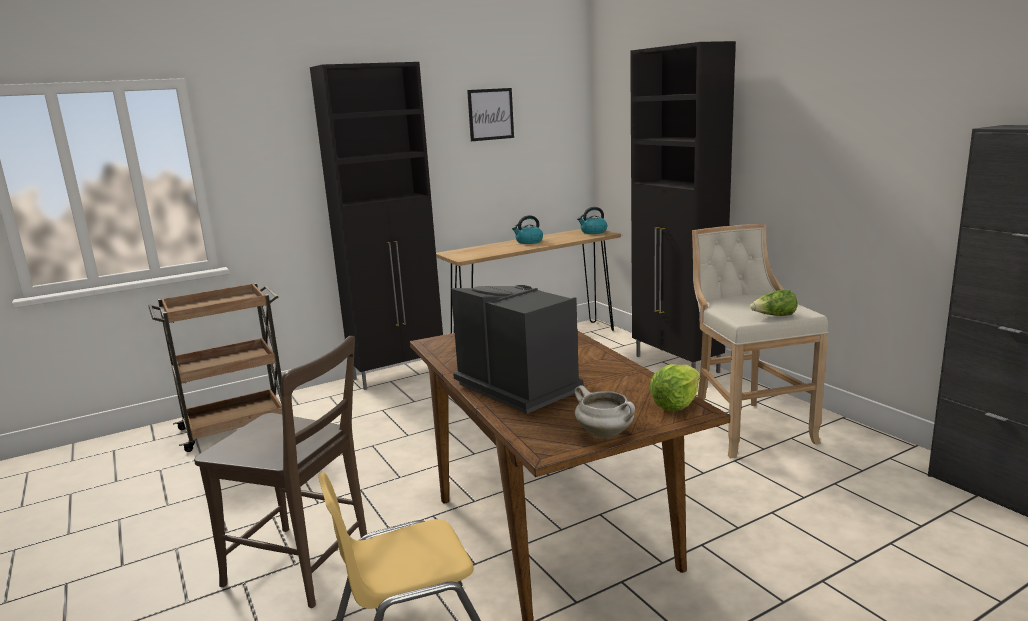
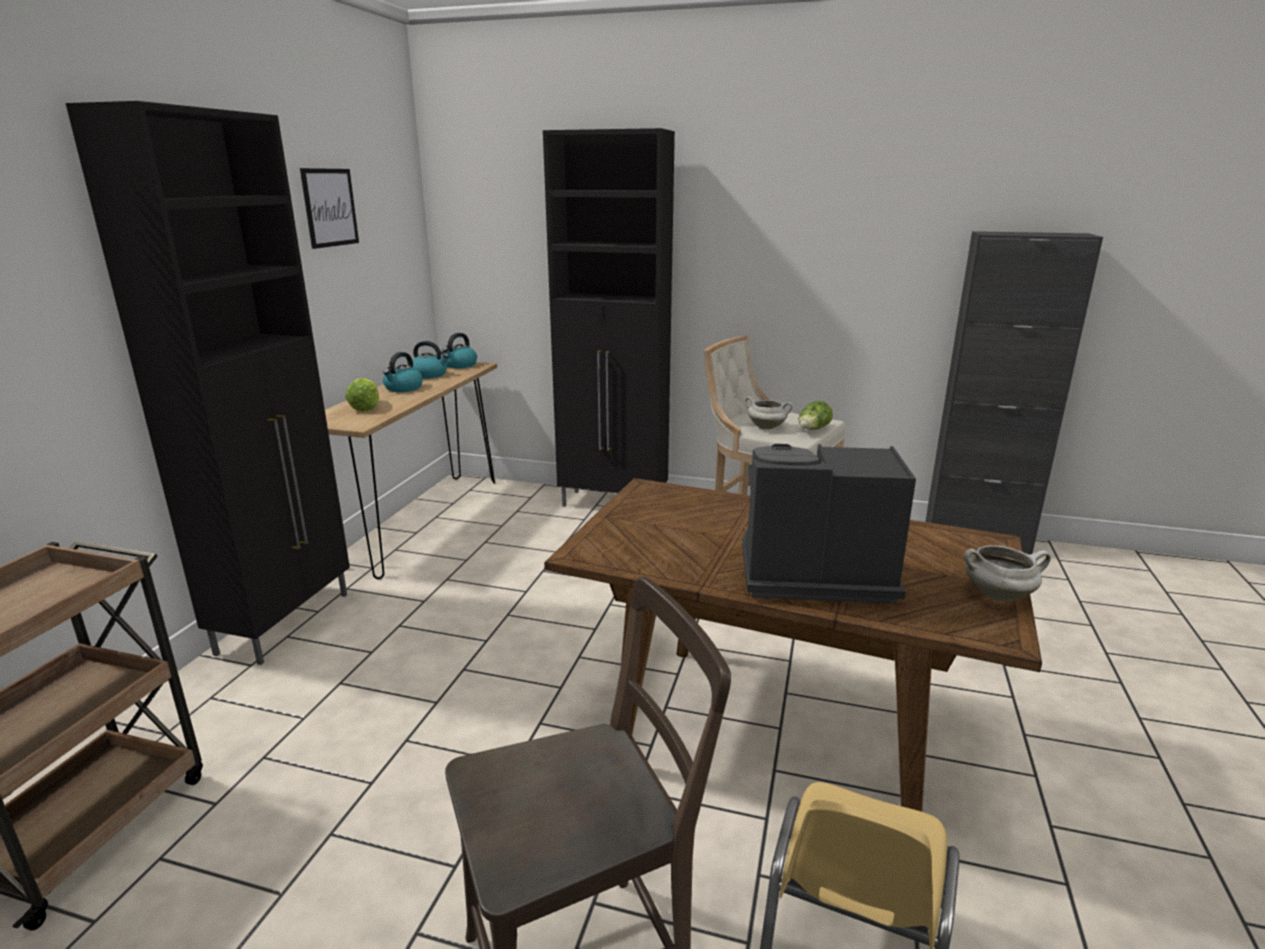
camera: 45 degrees left, 5 degrees up
lettuce [649,365,700,411] -> lettuce moved to [345,378,379,412]
none -> kettle [413,341,449,379]
none -> white cooking pot [744,396,793,430]

